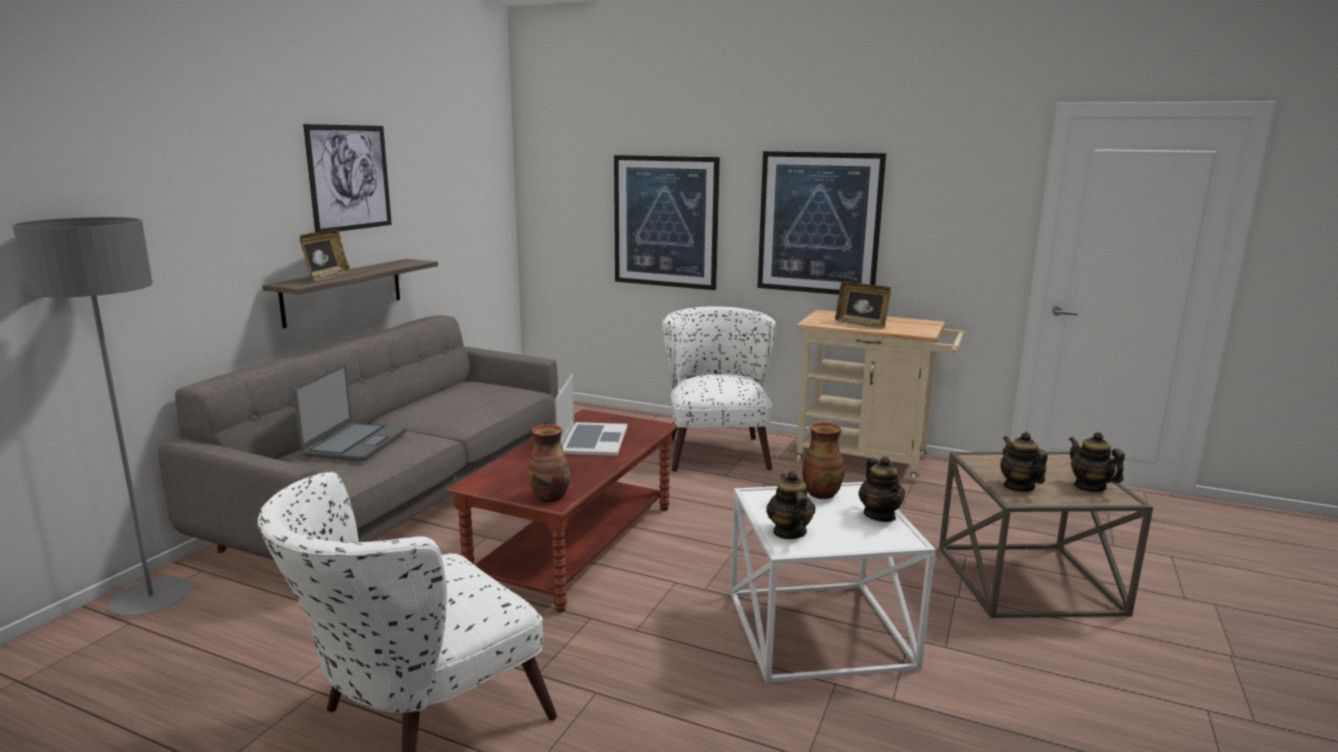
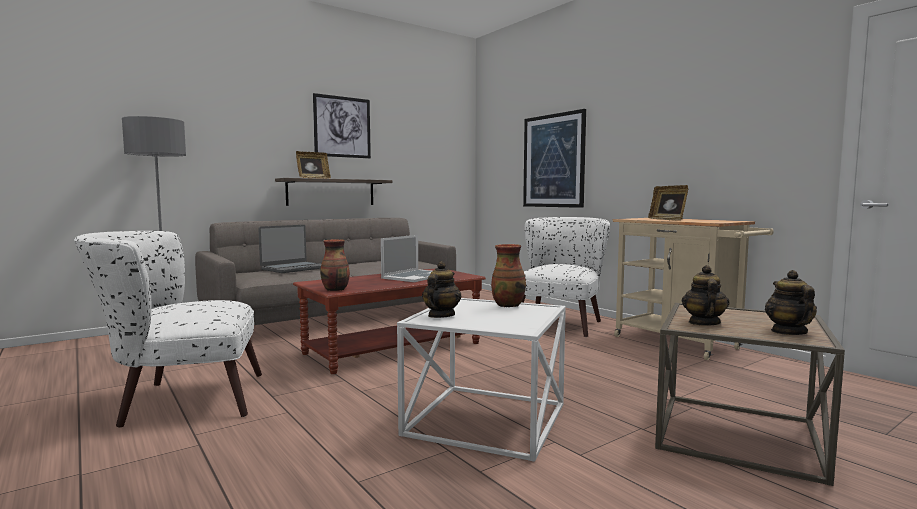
camera: 30 degrees right, 10 degrees down
picture [757,151,886,295] -> none
teapot [858,456,905,522] -> none

